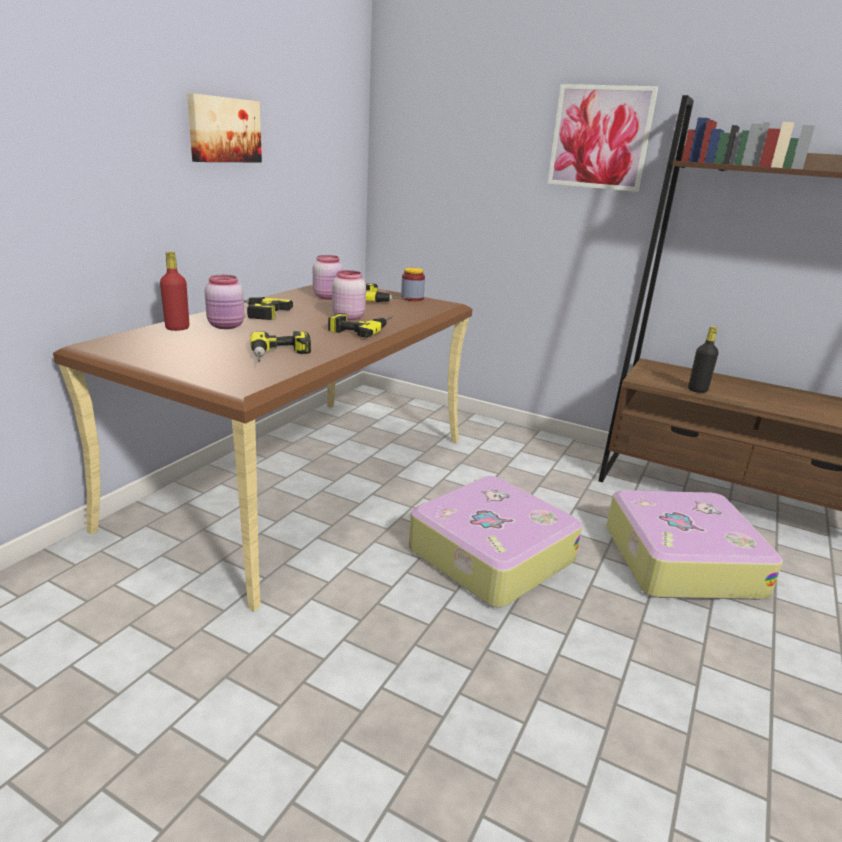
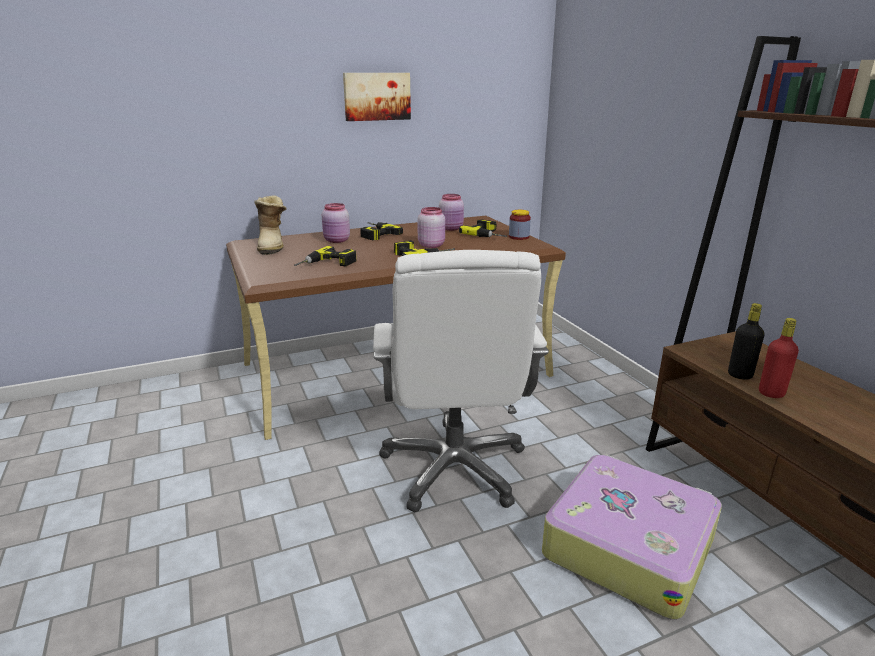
camera: 40 degrees right, 0 degrees up
red bottle [160,251,189,331] -> red bottle moved to [759,318,799,398]
suitcase [409,476,582,608] -> white office chair [373,250,549,512]
picture [547,84,658,192] -> none
none -> boot [255,195,287,255]

